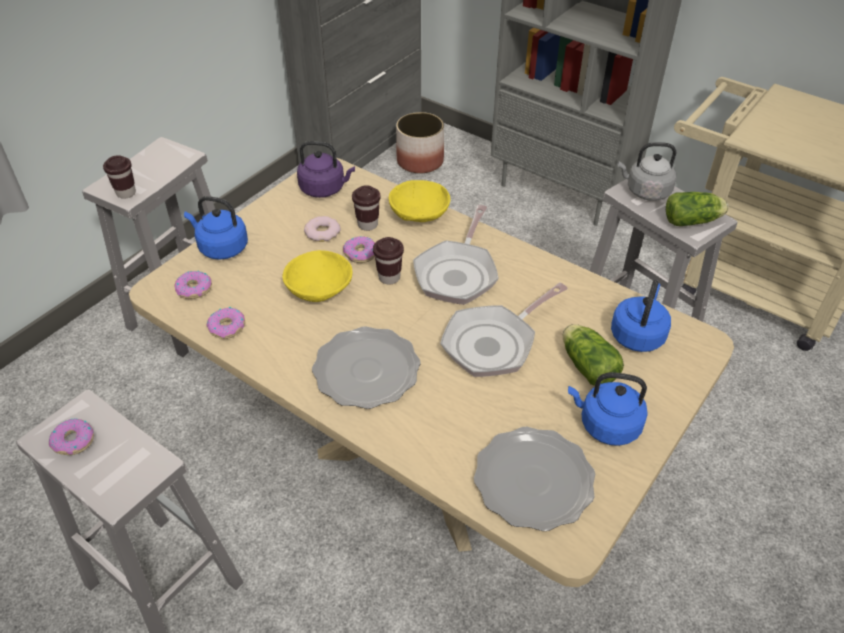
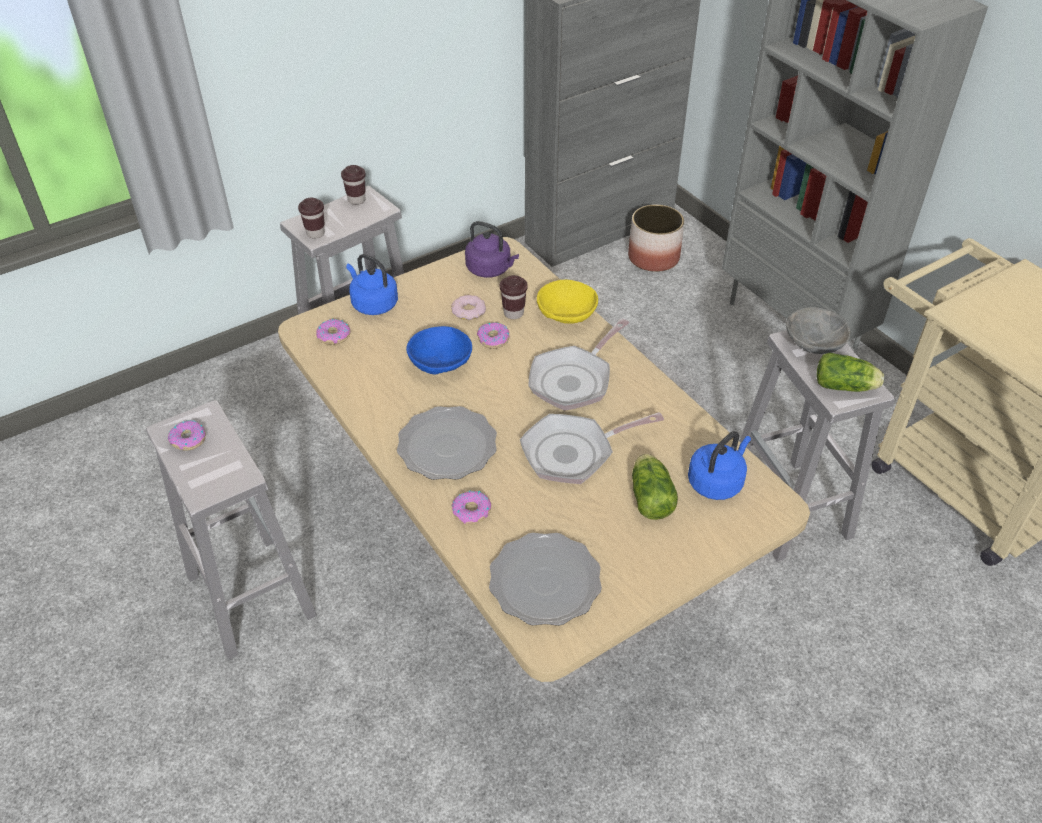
camera: 20 degrees right, 0 degrees up
donut [206,307,245,339] -> donut moved to [452,490,491,525]
yellow bowl [282,250,353,302] -> blue bowl [406,326,472,374]
brown cup [373,237,404,284] -> brown cup moved to [341,165,366,205]
blue kettle [568,372,648,446] -> none
grey kettle [618,142,677,201] -> grey bowl [786,307,850,354]

